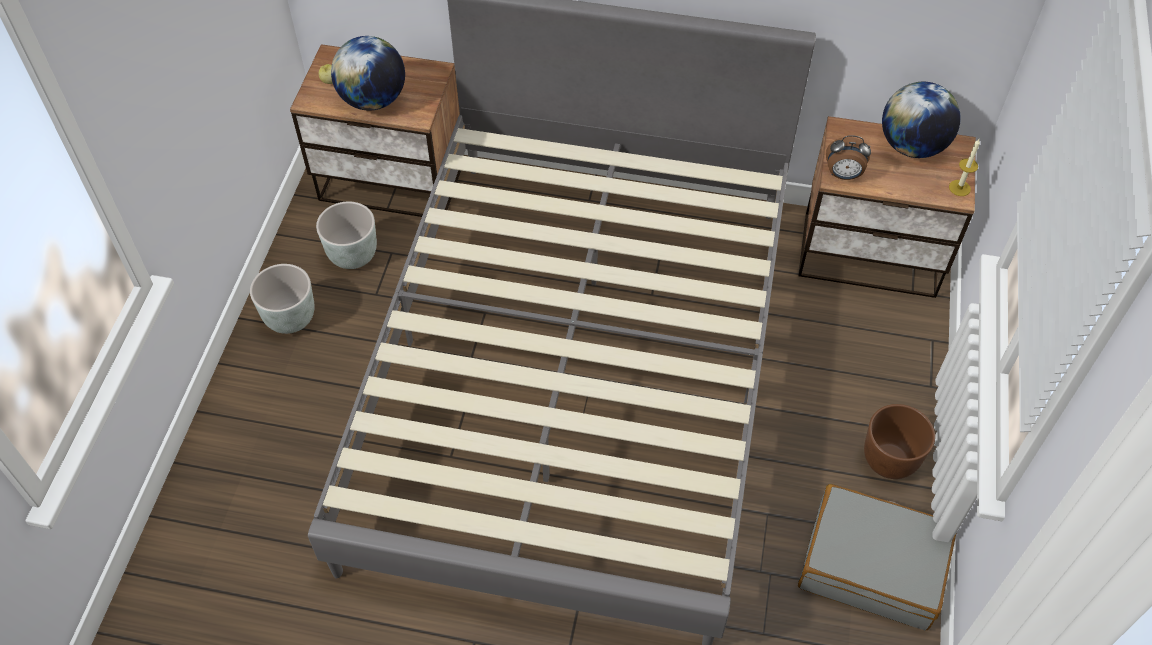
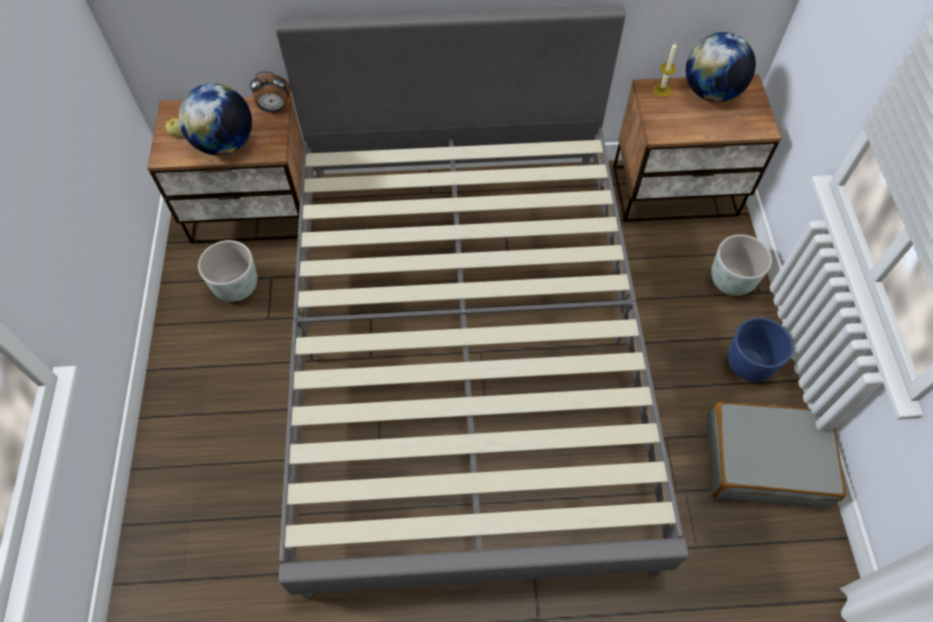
camera: 15 degrees left, 5 degrees up
grey planter [250,264,315,334] -> grey planter moved to [711,234,772,296]
alarm clock [826,135,871,180] -> alarm clock moved to [250,71,291,113]
brown planter [864,404,935,479] -> blue planter [728,317,793,382]
candle [949,139,980,196] -> candle moved to [653,43,677,97]

